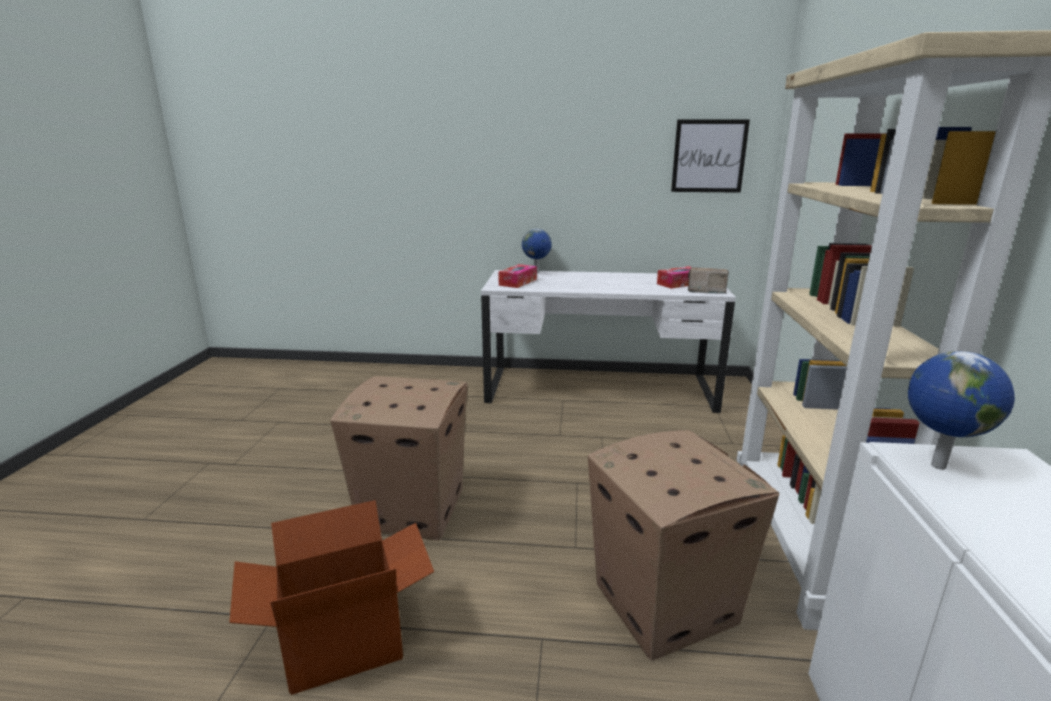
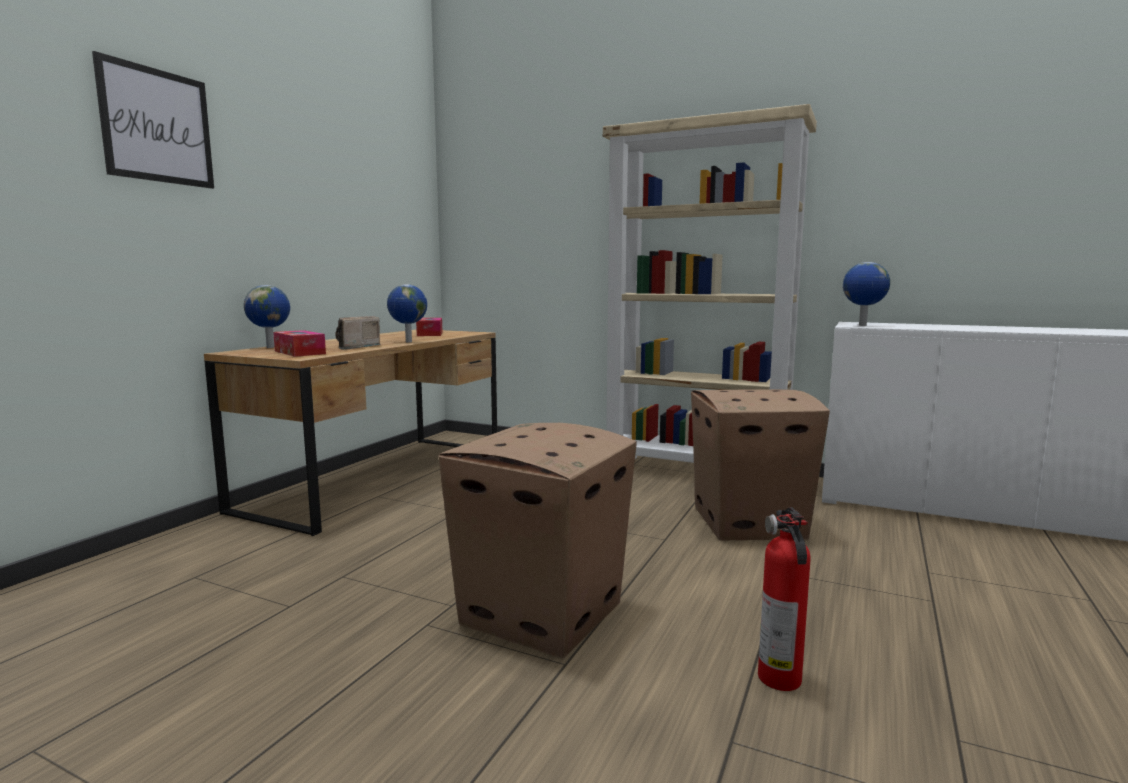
camera: 70 degrees left, 10 degrees down
cardboard box [229,500,434,695] -> fire extinguisher [758,507,810,691]
white desk [481,270,736,413] -> brown desk [204,329,497,536]
picture [671,119,750,193] -> picture moved to [92,51,214,189]
radio [688,267,729,293] -> radio moved to [335,316,380,350]
none -> globe [387,284,427,342]

